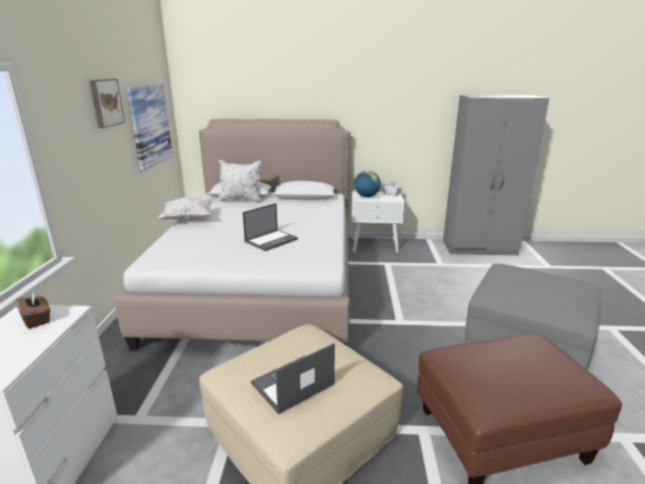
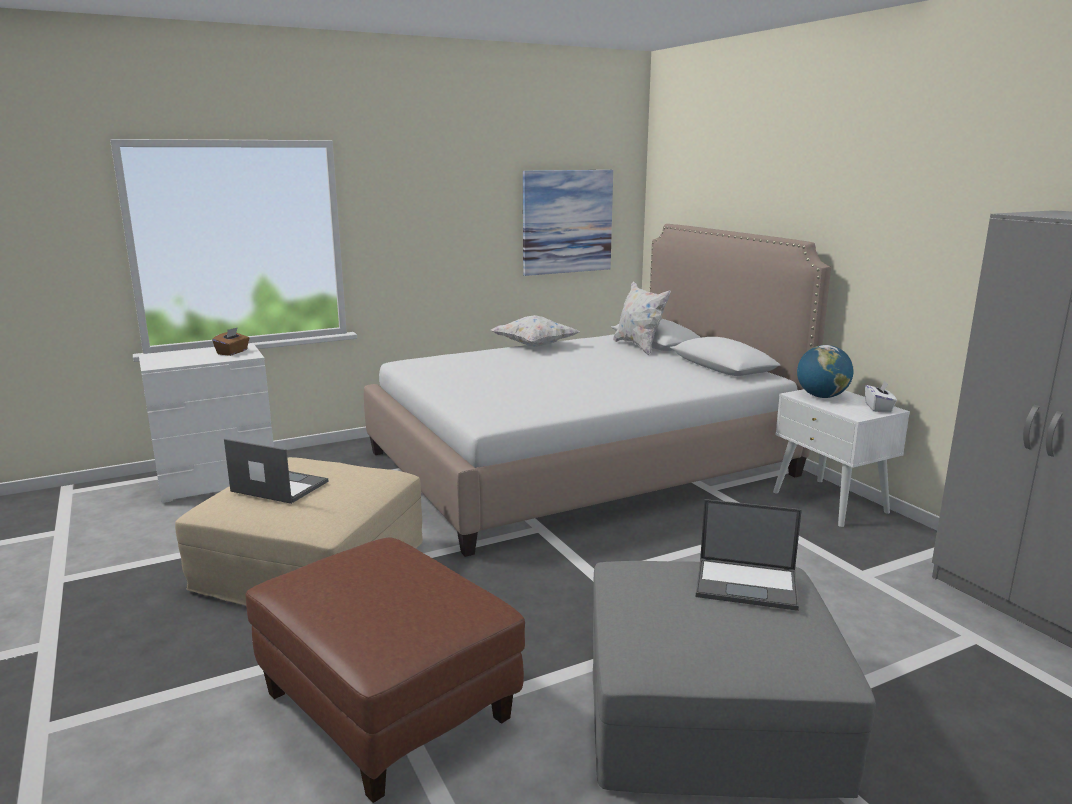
camera: 60 degrees right, 5 degrees down
picture [89,79,125,128] -> none
laptop [243,203,298,251] -> laptop moved to [696,499,802,611]

